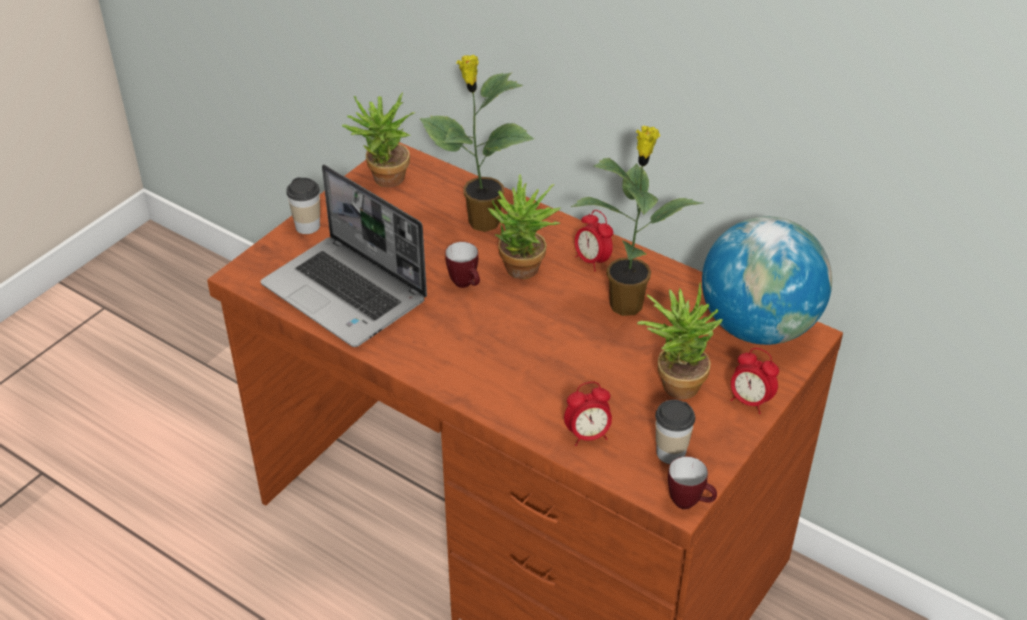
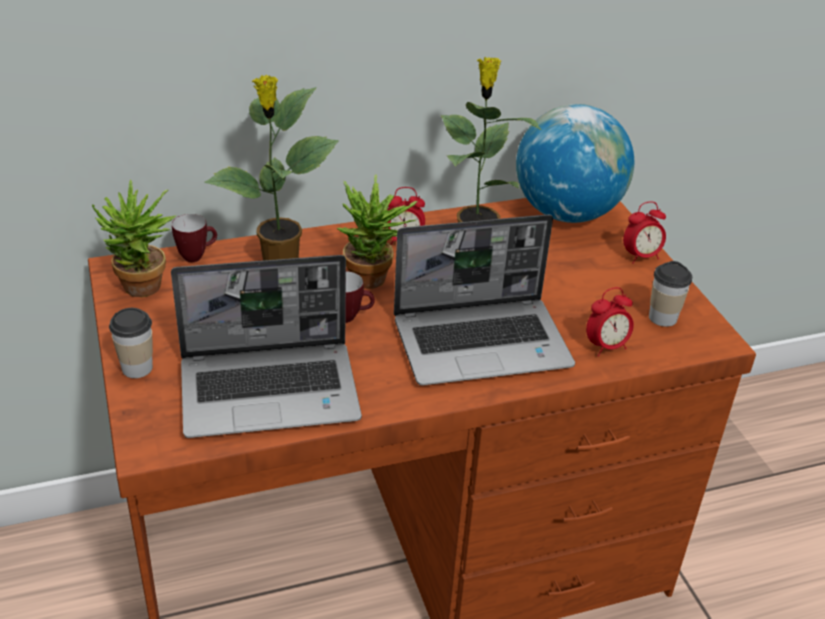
camera: 55 degrees left, 5 degrees down
alarm clock [564,382,612,446] -> alarm clock turned 45 degrees clockwise [586,287,634,356]
potted plant [637,282,723,399] -> none
mug [668,456,717,509] -> mug moved to [172,214,217,262]
none -> laptop [394,214,575,385]

